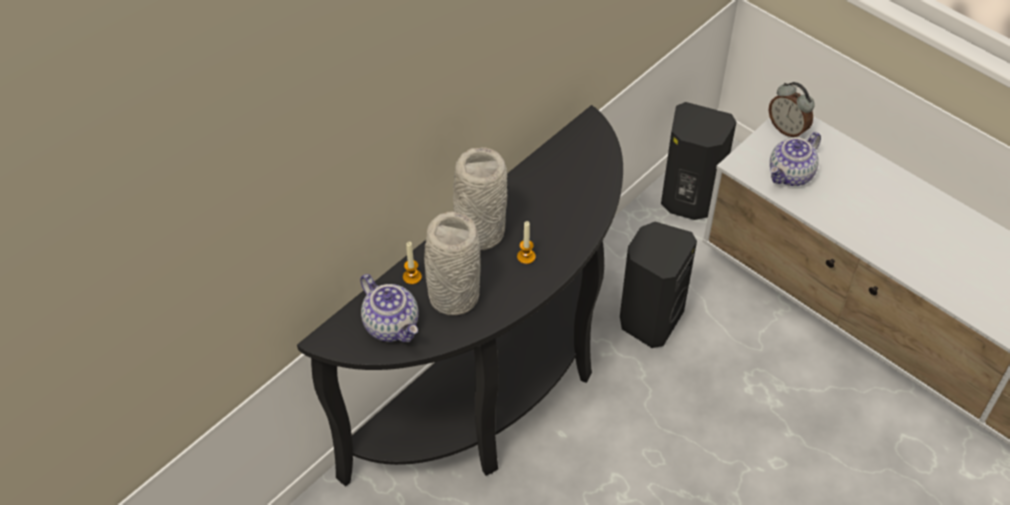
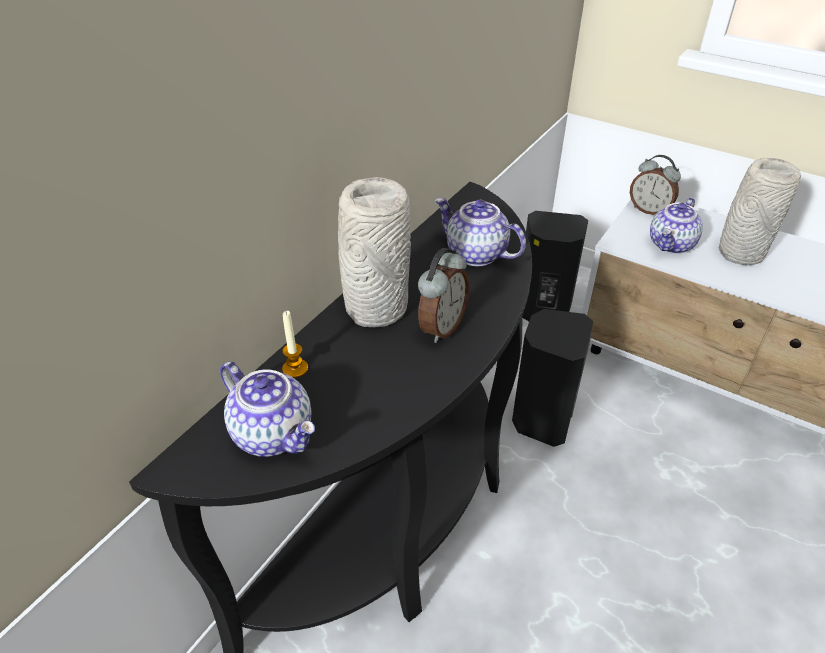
camera: 10 degrees left, 10 degrees down
grey vase [424,212,481,316] -> grey vase moved to [719,158,801,265]
candle [517,221,536,264] -> alarm clock [418,248,469,343]
none -> teapot [435,198,526,266]

